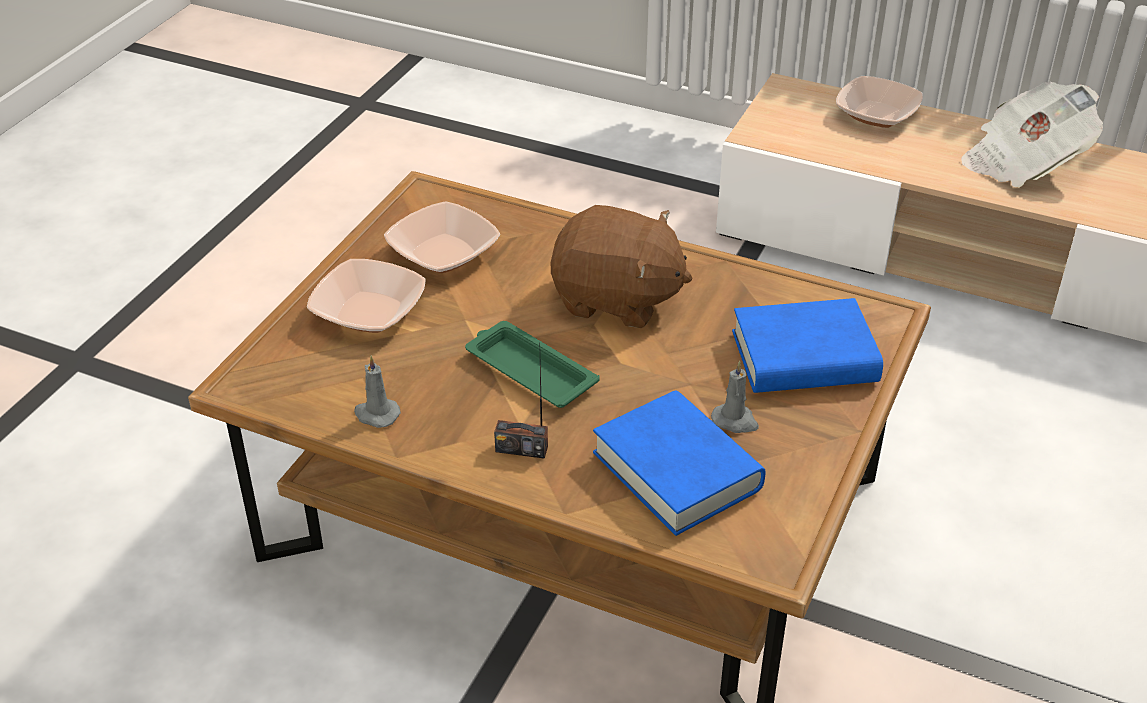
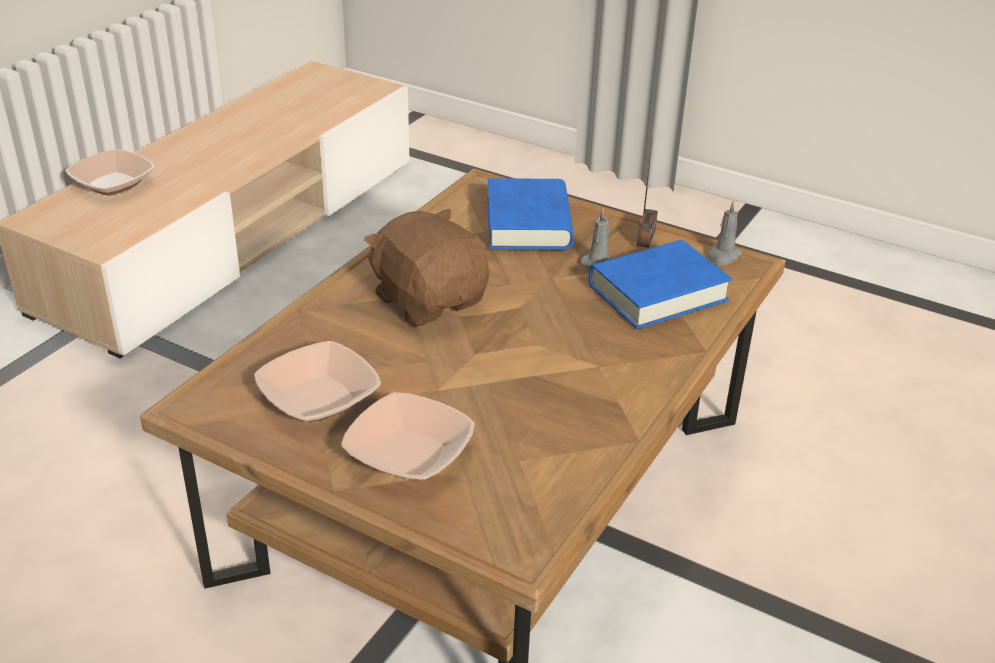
camera: 85 degrees left, 5 degrees down
grey candle [354,356,401,428] -> grey candle moved to [709,200,742,265]
green tray [465,321,600,408] -> none
radio [494,363,548,459] -> radio moved to [636,137,658,248]
brown plush toy [551,205,693,328] -> brown plush toy turned 60 degrees counterclockwise [364,208,489,327]
newspaper [961,82,1103,187] -> none

